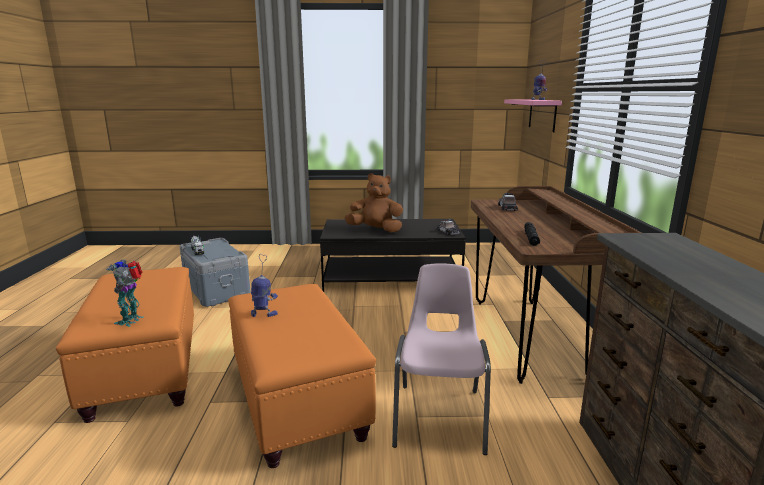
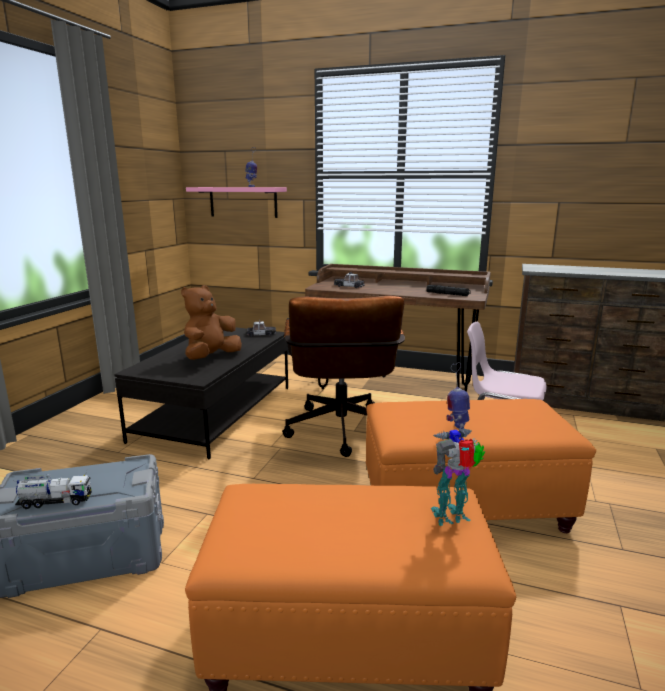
camera: 70 degrees left, 0 degrees up
toy robot [106,260,144,327] -> toy robot turned 135 degrees clockwise [431,428,485,526]
none -> brown office chair [282,296,405,457]

